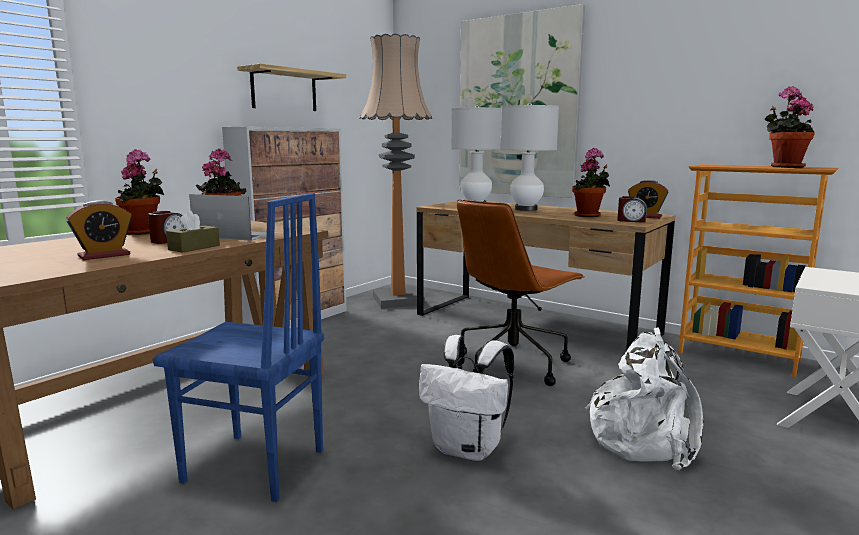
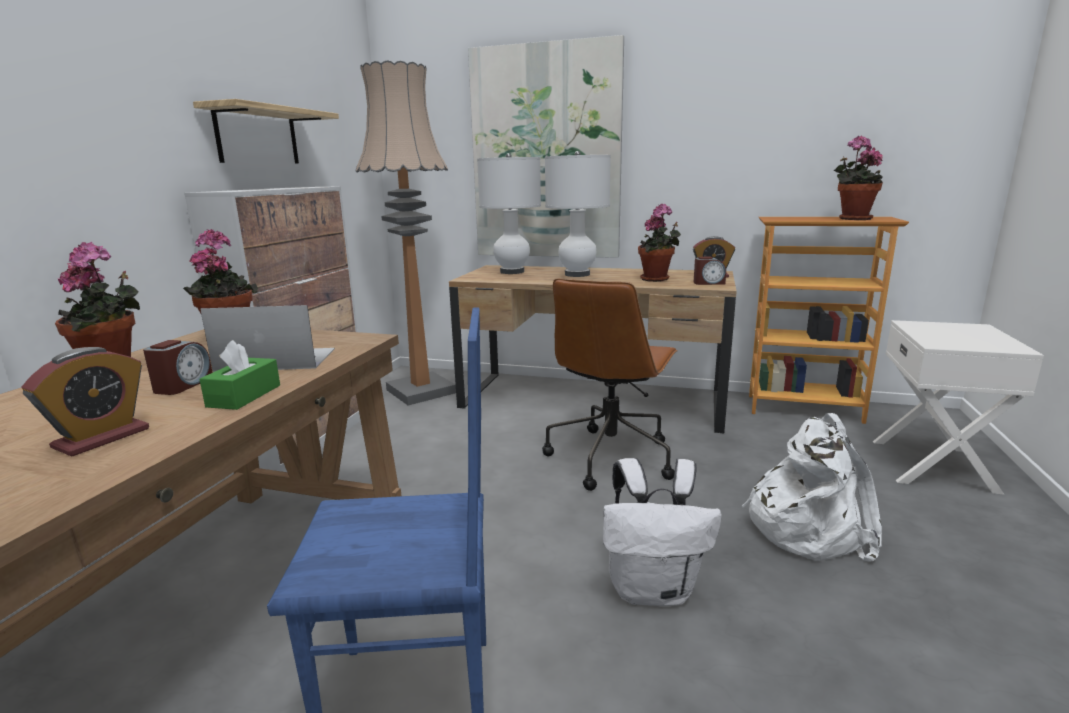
camera: 20 degrees left, 5 degrees up
brown tissue box [166,210,220,253] -> green tissue box [199,340,280,410]

